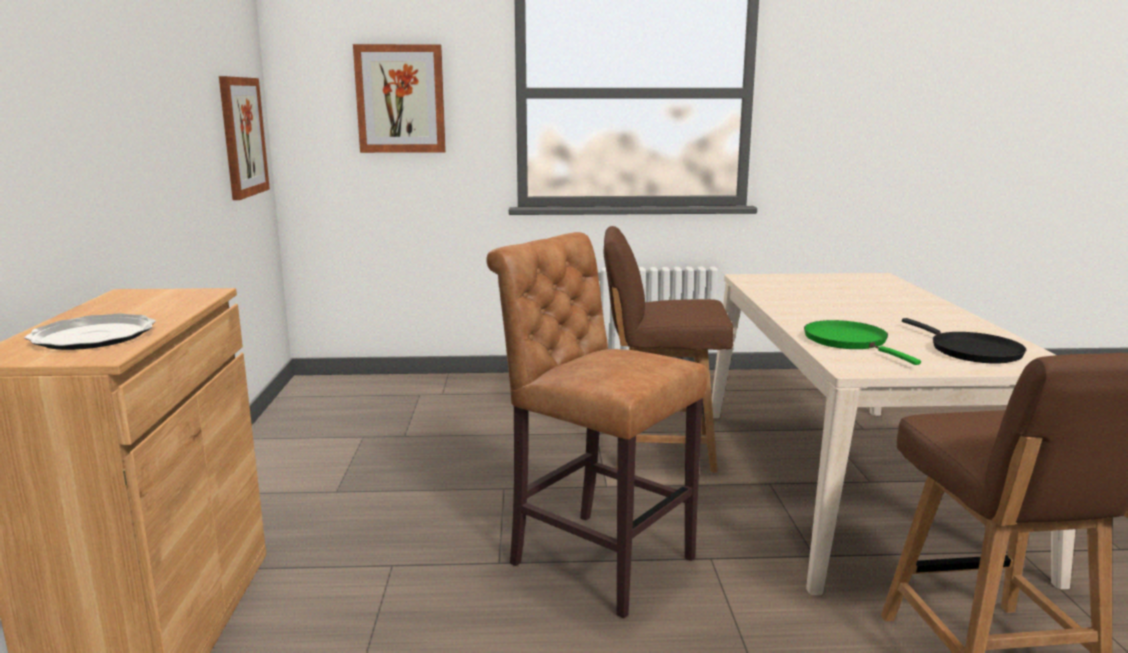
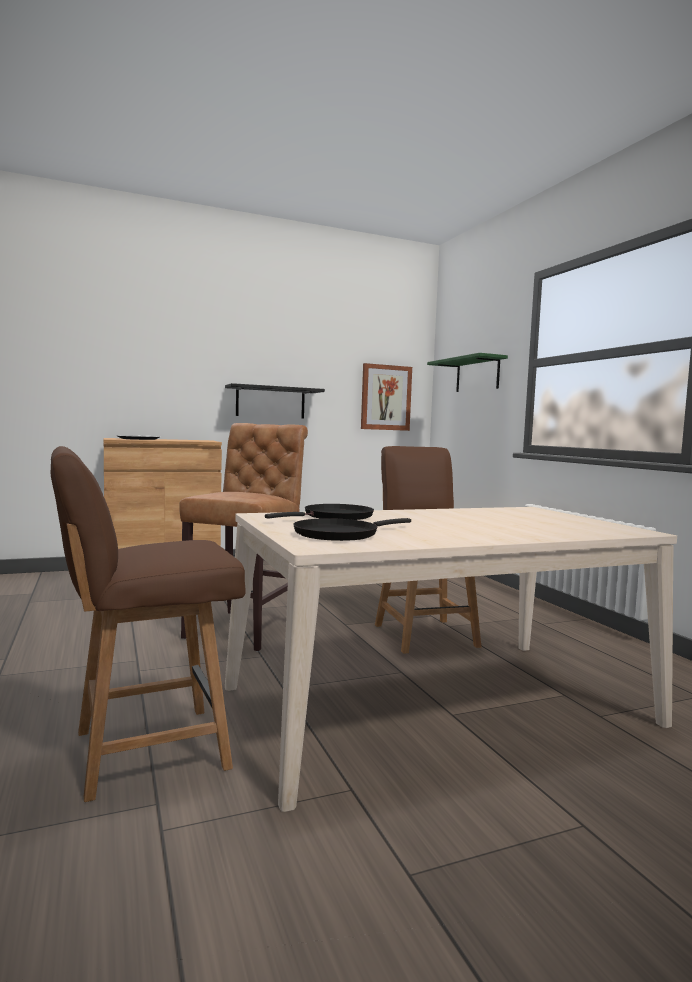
camera: 70 degrees right, 10 degrees down
picture [353,44,446,153] -> green shelf [427,353,508,392]
green frying pan [804,320,921,365] -> black frying pan [265,504,374,520]
none -> black shelf [225,383,325,419]

